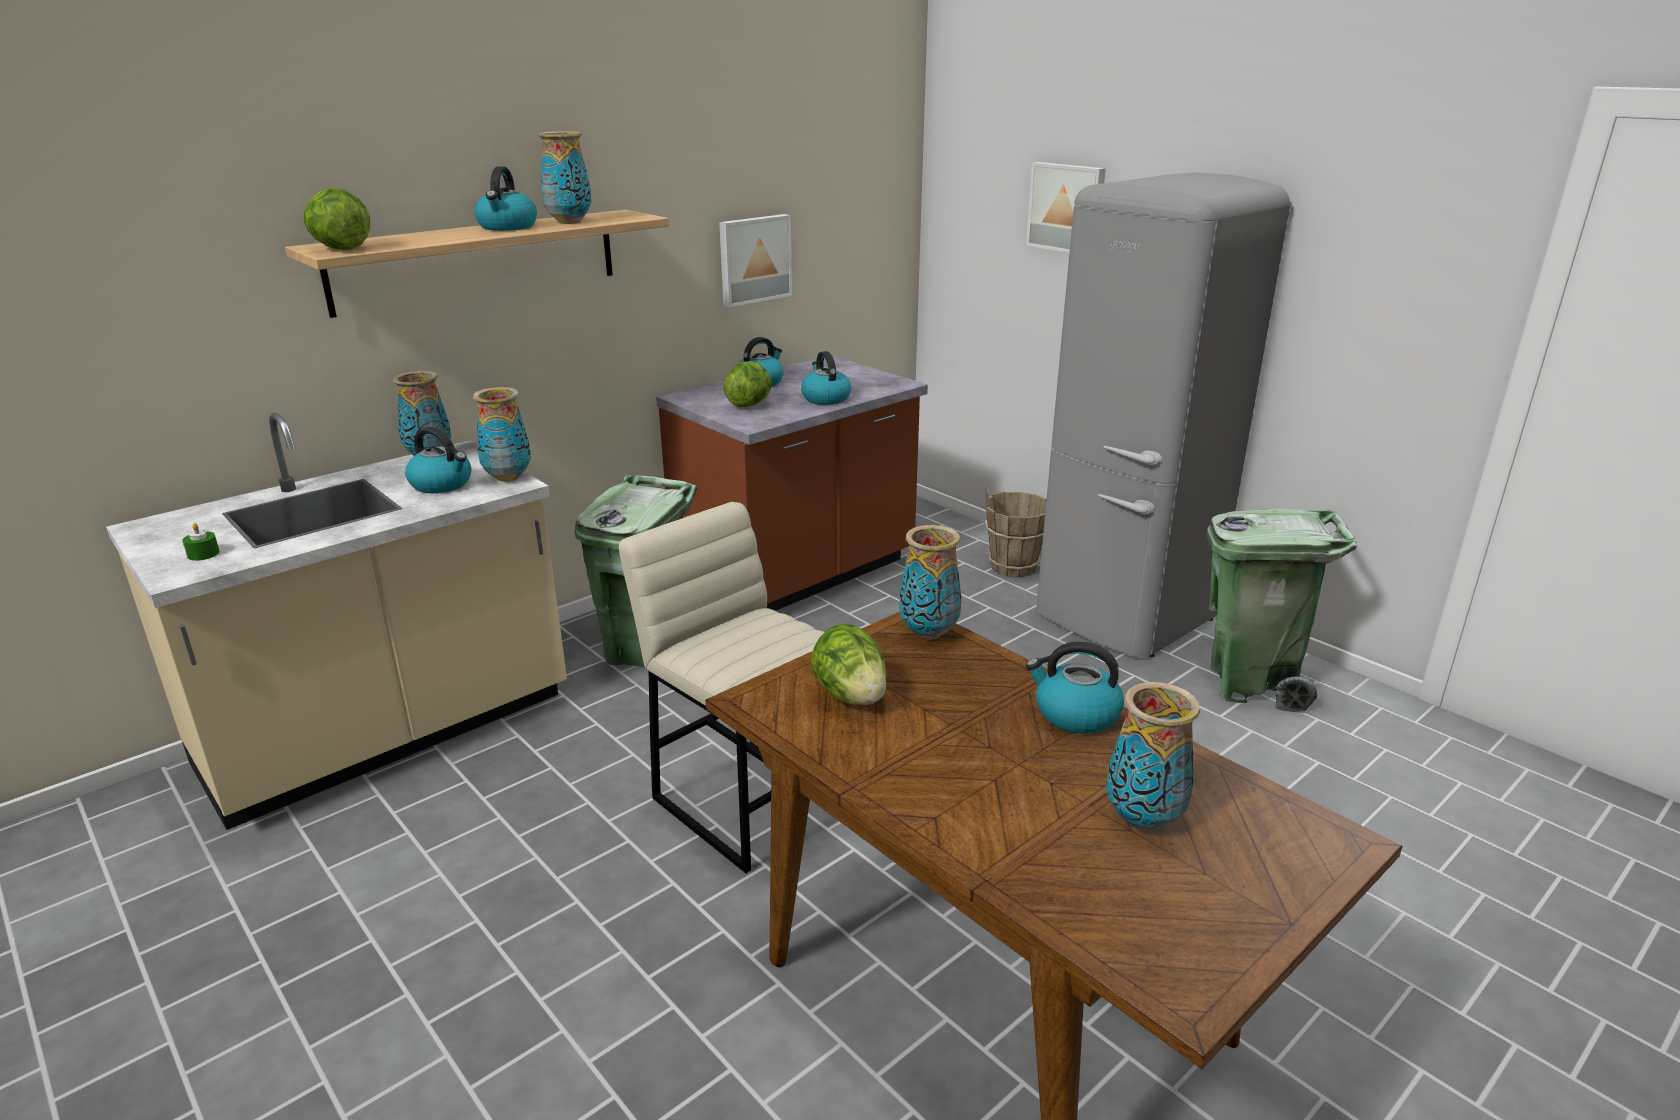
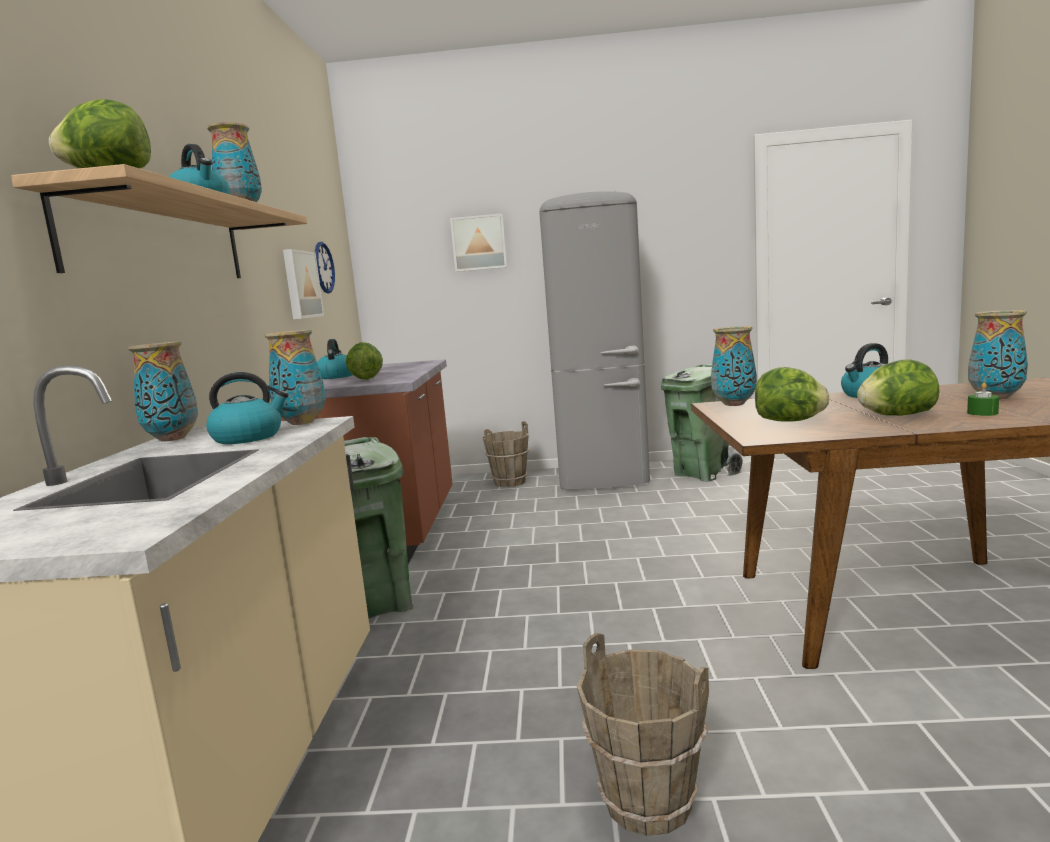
camera: 45 degrees left, 15 degrees down
green candle [182,523,220,561] -> green candle moved to [967,382,999,416]
beige chair [619,502,824,873] -> none
kettle [801,351,851,405] -> none
none -> wall clock [315,242,335,294]
none -> brown bucket [577,633,709,836]
none -> lettuce [857,359,940,416]

